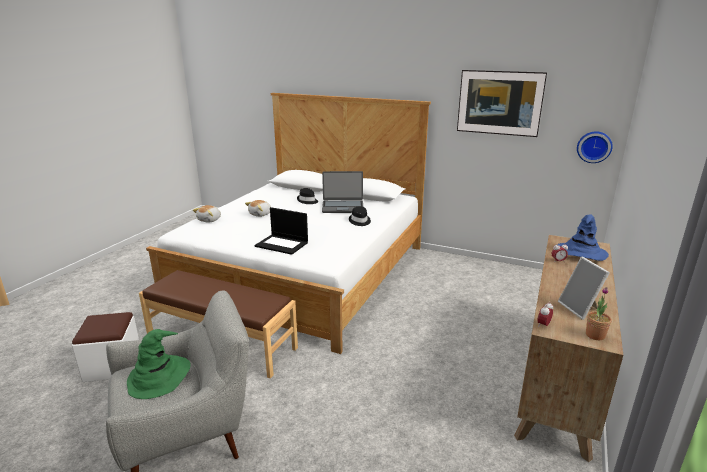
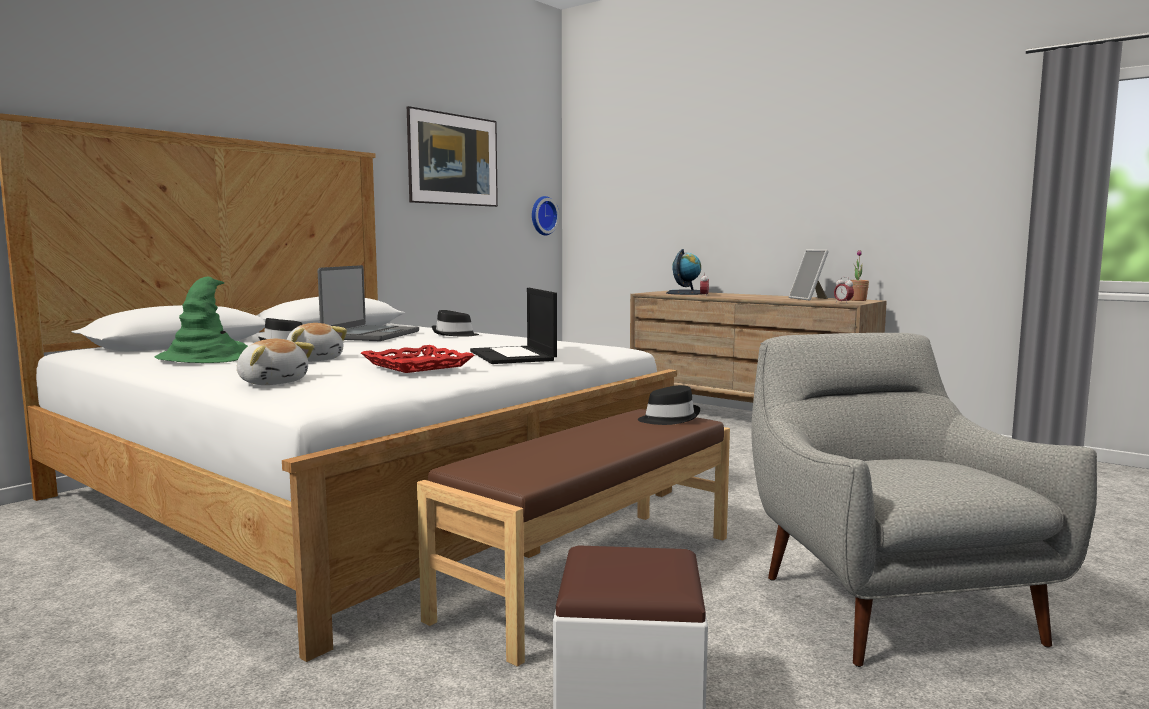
camera: 75 degrees left, 15 degrees down
green hat [127,329,191,399] -> green hat moved to [155,277,248,363]
laptop [255,207,308,255] -> laptop turned 120 degrees clockwise [470,288,557,364]
blue hat [558,214,609,261] -> globe [666,249,701,295]
picture frame [558,257,610,320] -> picture frame turned 75 degrees clockwise [789,250,829,301]
none -> red tray [361,345,474,373]
none -> black hat [638,385,700,425]

